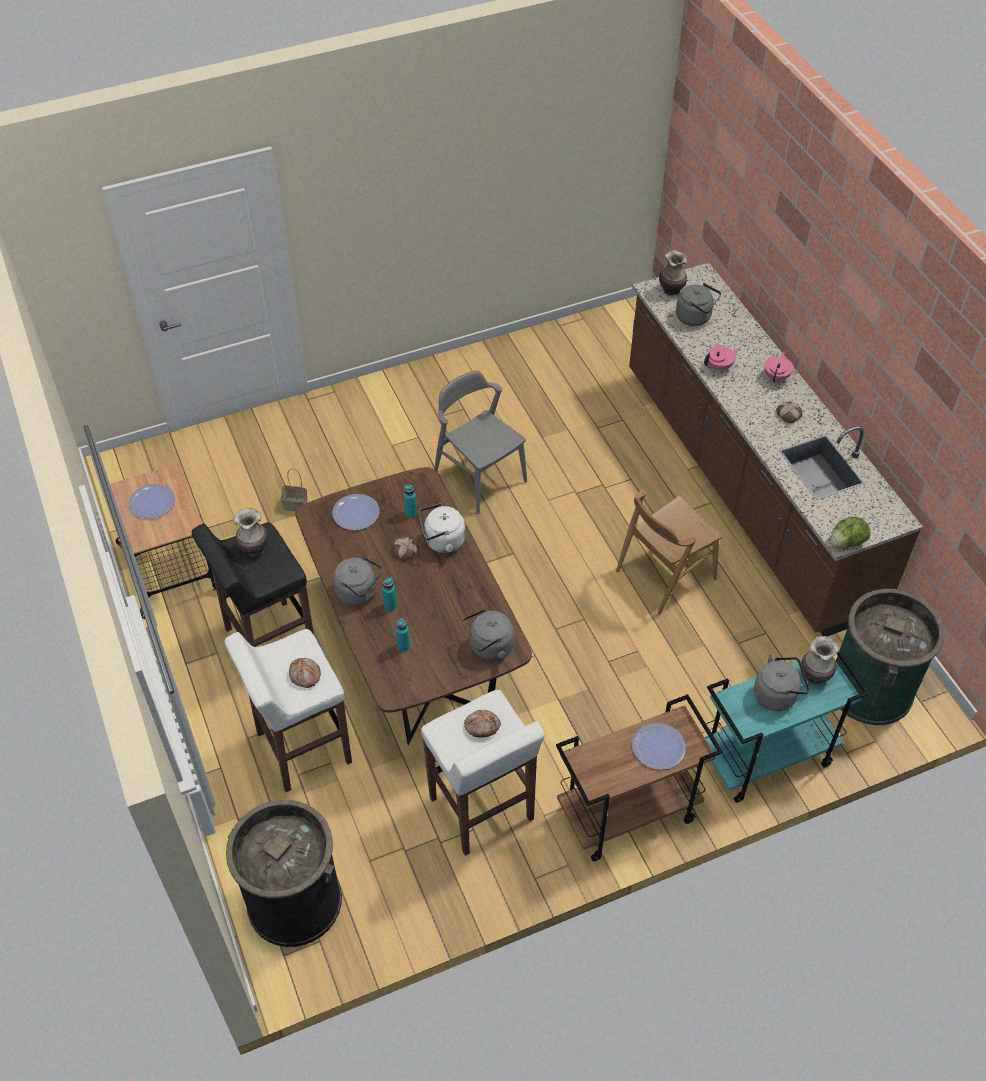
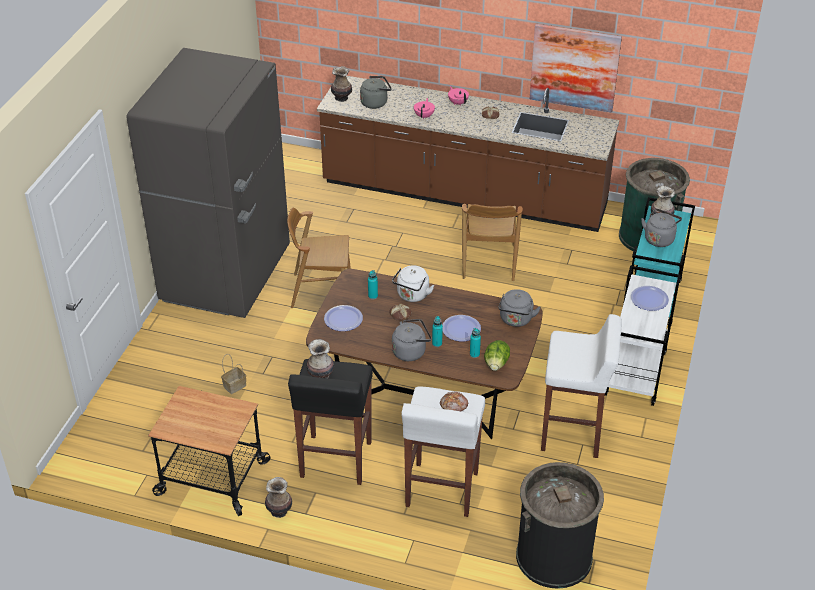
camera: 50 degrees left, 10 degrees down
plate [128,484,175,519] -> plate moved to [443,315,481,342]
grey chair [434,371,527,513] -> brown chair [287,208,351,308]
bread [464,710,501,738] -> none
brown cart [556,694,723,861] -> white cart [605,265,681,406]
lettuce [831,517,870,548] -> lettuce moved to [484,340,510,371]
none -> grey fridge [127,48,290,318]
none -> vase [265,477,292,518]
none -> picture [530,24,622,113]

